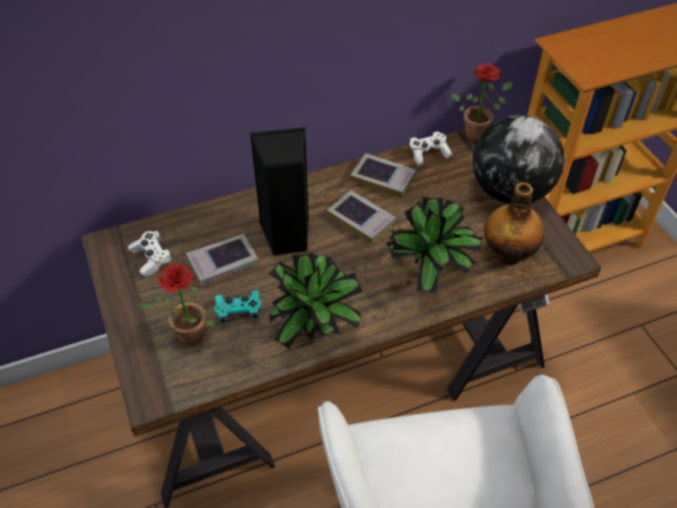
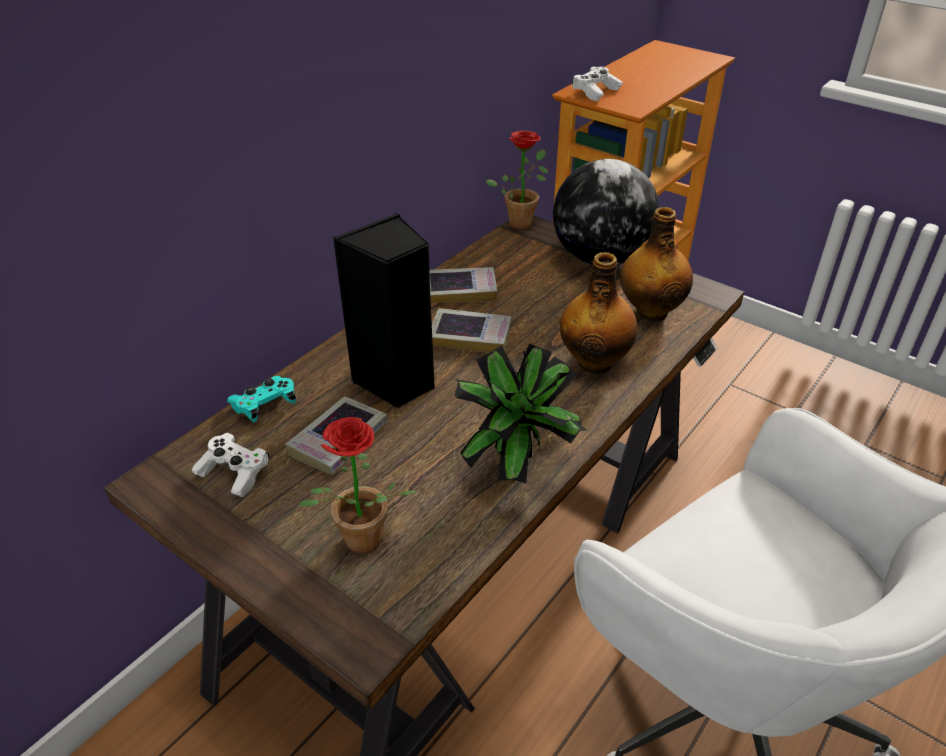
camera: 30 degrees left, 10 degrees down
turquoise game controller [214,290,261,324] -> turquoise game controller moved to [227,376,296,422]
potted plant [386,197,482,294] -> bottle [560,252,637,374]
white game controller [409,131,452,166] -> white game controller moved to [572,67,623,101]

